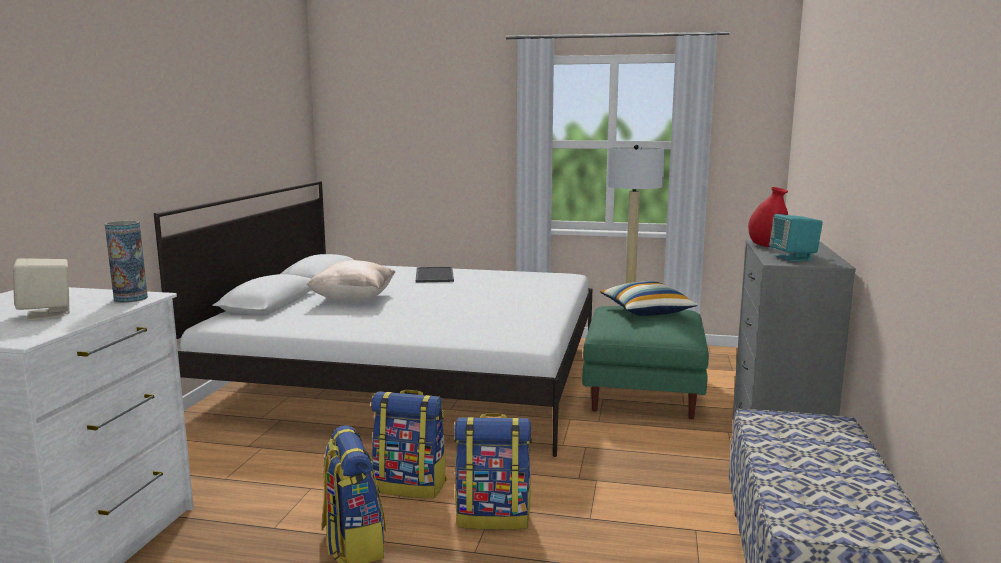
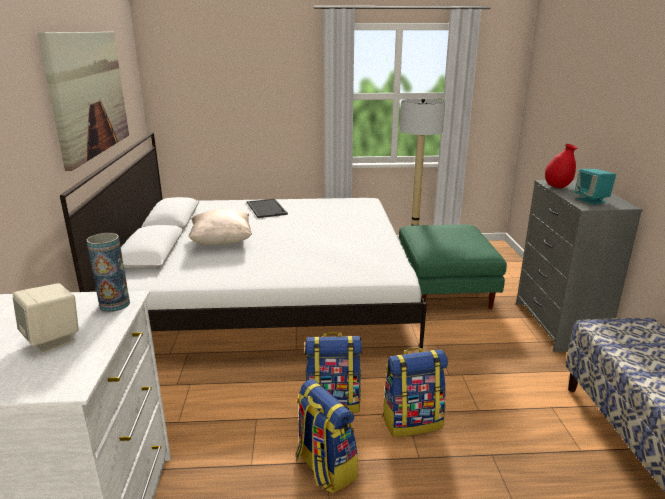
camera: 15 degrees left, 10 degrees up
pillow [600,281,698,316] -> none
none -> picture [37,32,129,171]

